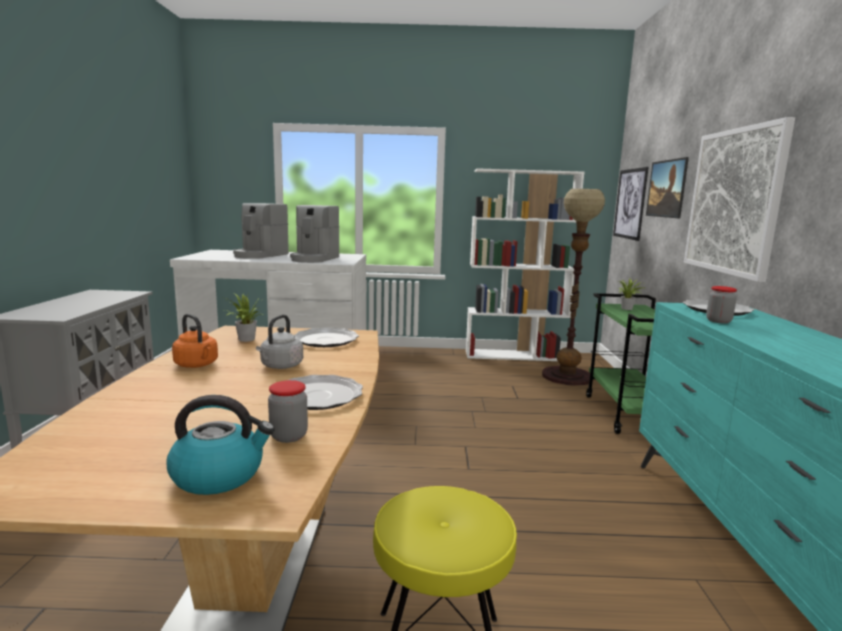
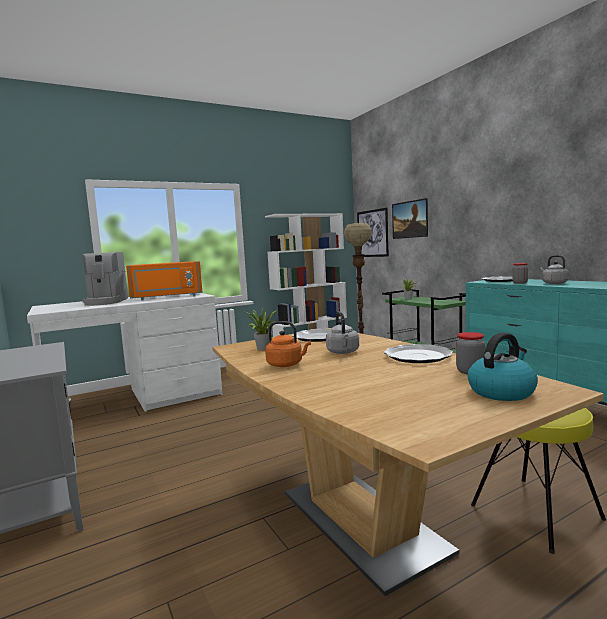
camera: 30 degrees left, 5 degrees down
coffee machine [290,205,339,263] -> orange microwave [126,261,203,300]
picture [684,117,795,282] -> none
none -> grey kettle [540,255,569,284]

